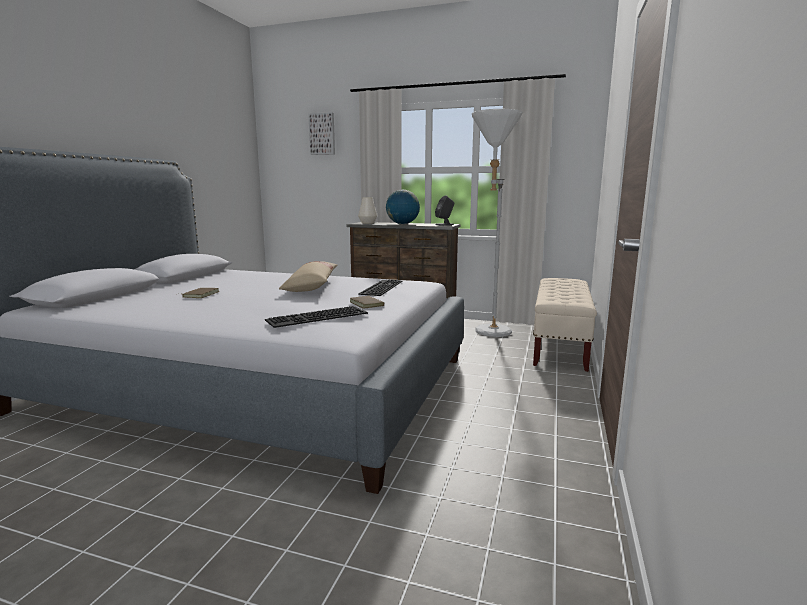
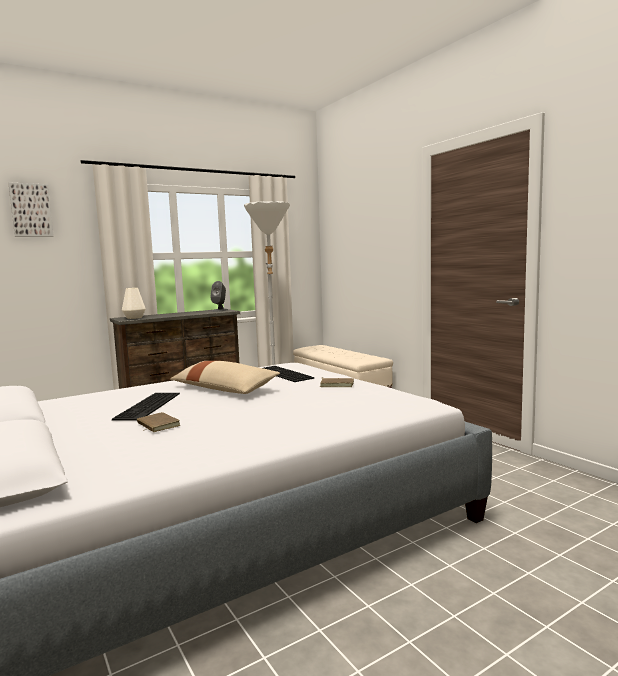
camera: 50 degrees left, 5 degrees down
keyboard [265,306,368,328] -> keyboard moved to [112,393,180,421]
globe [386,190,420,224] -> none

